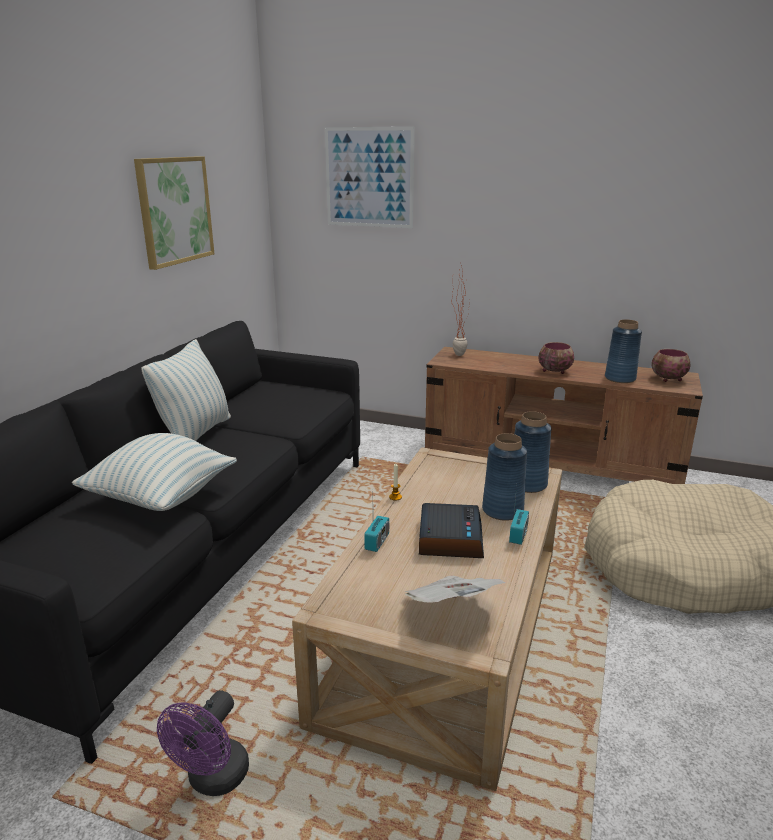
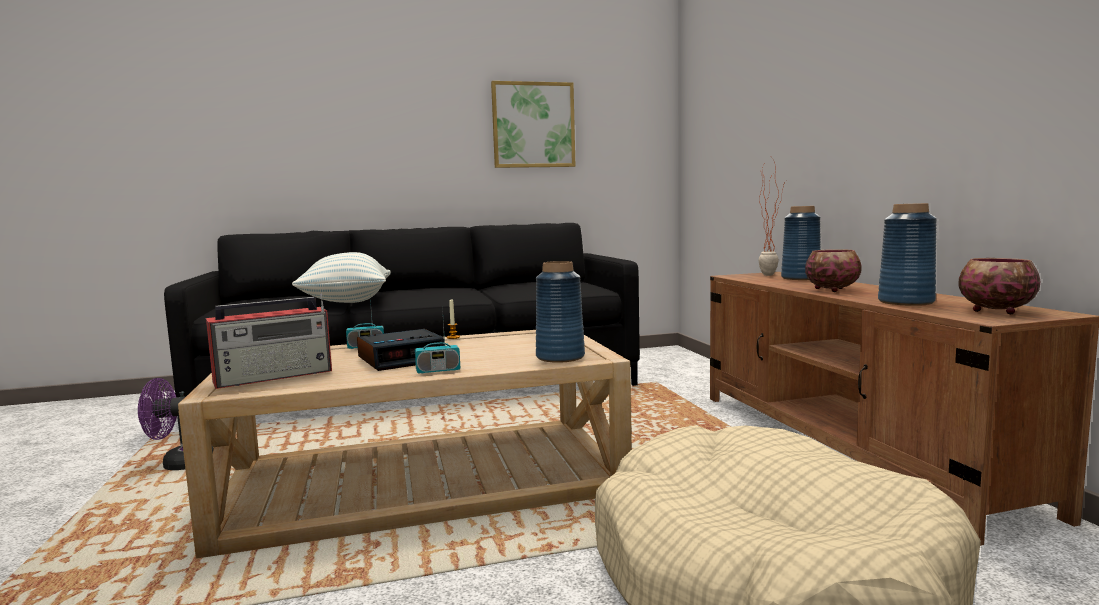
camera: 55 degrees right, 15 degrees down
pillow [141,339,231,441] -> none
picture [325,127,415,228] -> none
newspaper [404,575,506,603] -> radio [206,294,332,389]
blue vase [482,433,527,521] -> blue vase moved to [781,206,821,280]

